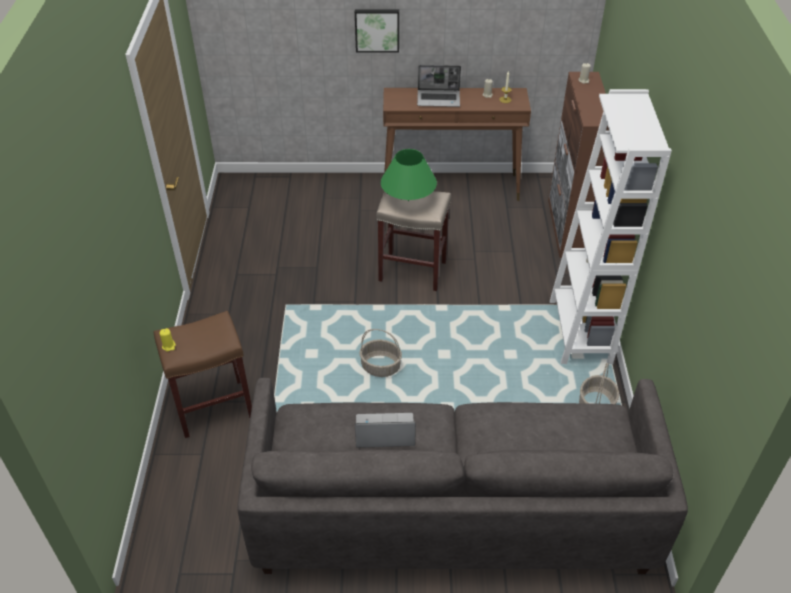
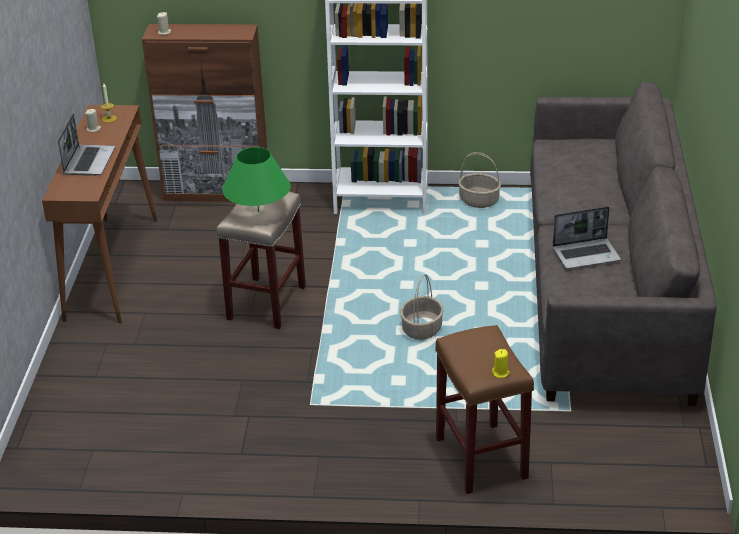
camera: 85 degrees left, 10 degrees down
picture [355,9,399,53] -> none
laptop [355,413,416,448] -> laptop turned 105 degrees counterclockwise [553,206,621,269]

